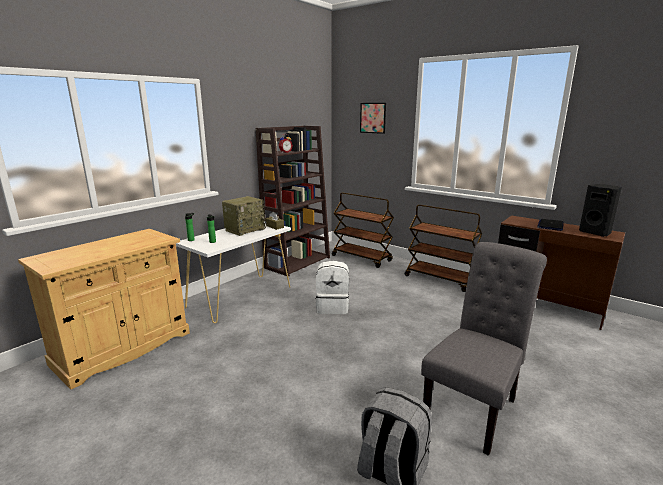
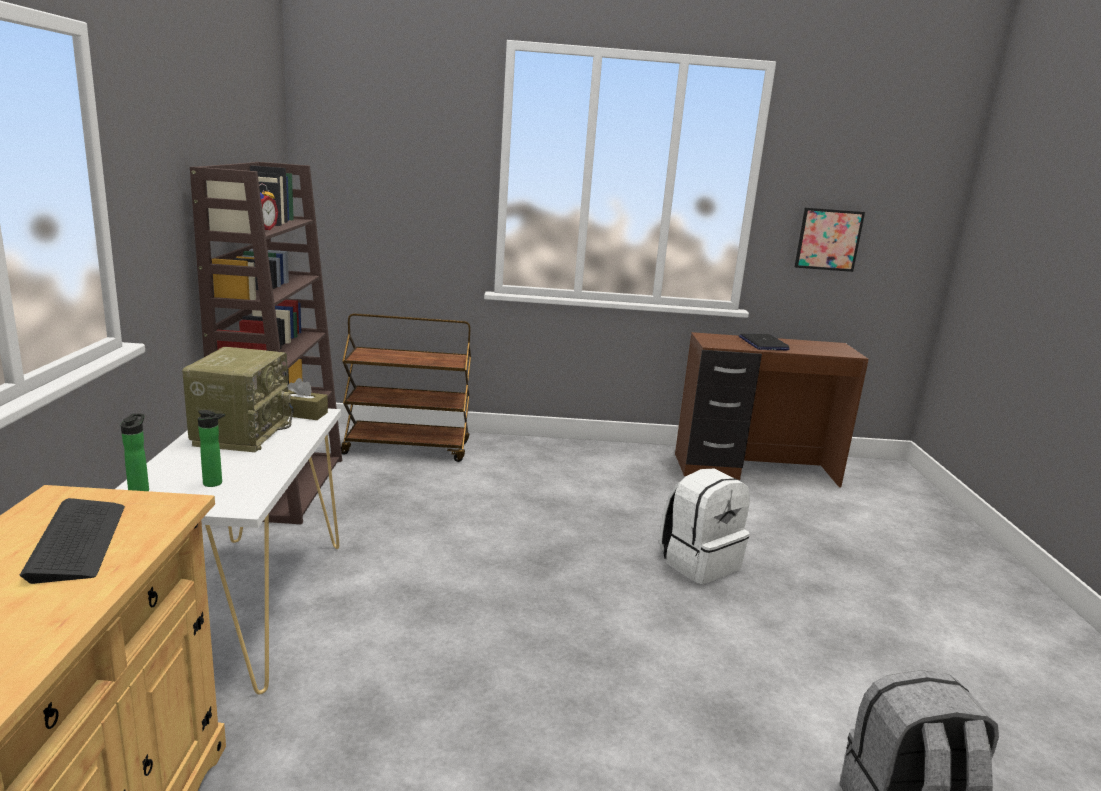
camera: 40 degrees left, 0 degrees up
white backpack [316,261,349,314] -> white backpack moved to [659,469,750,584]
picture [360,103,386,134] -> picture moved to [795,208,865,272]
brown cart [404,205,482,292] -> none
grey chair [421,242,547,456] -> none
black speaker [579,184,622,237] -> none
none -> keyboard [19,498,125,584]

